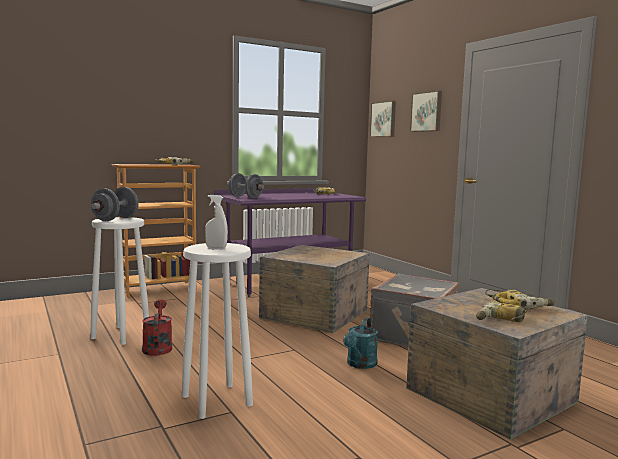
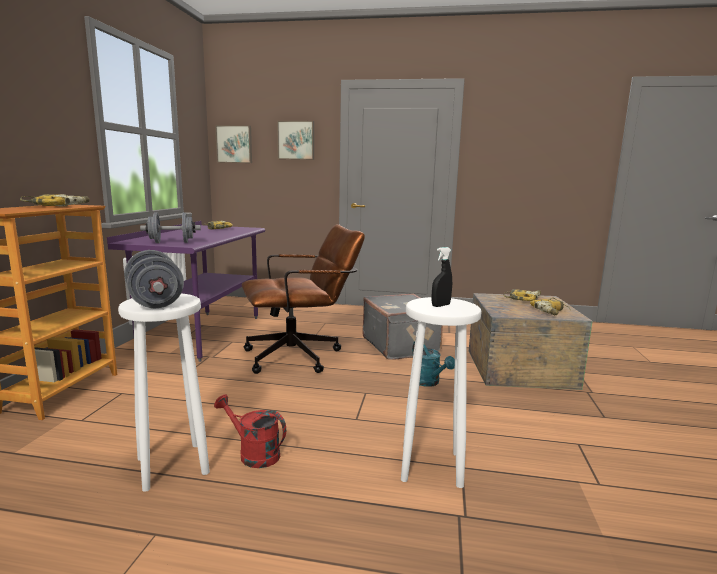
camera: 50 degrees left, 5 degrees up
white spray bottle [205,195,228,248] -> black spray bottle [432,247,452,307]
crate [259,245,370,333] -> brown office chair [242,224,365,374]

